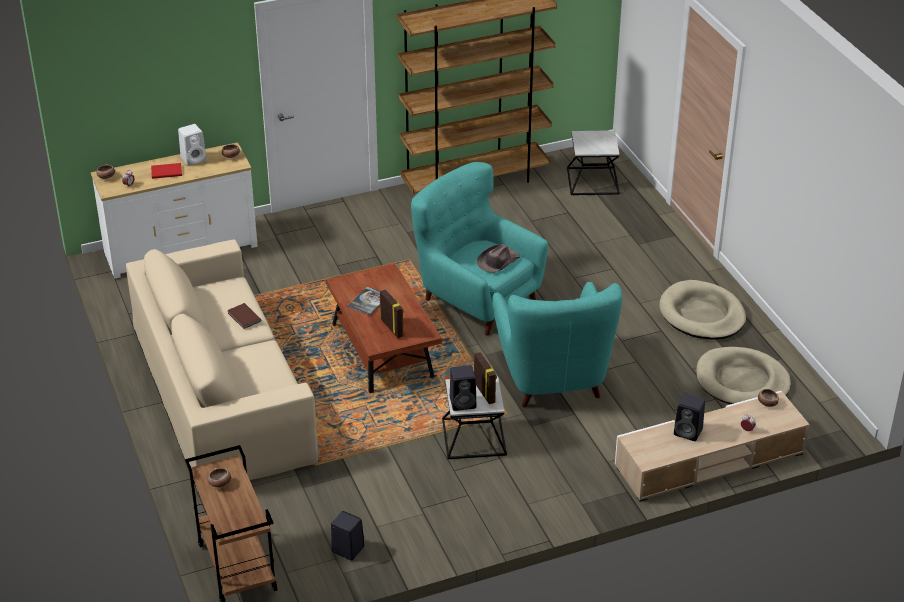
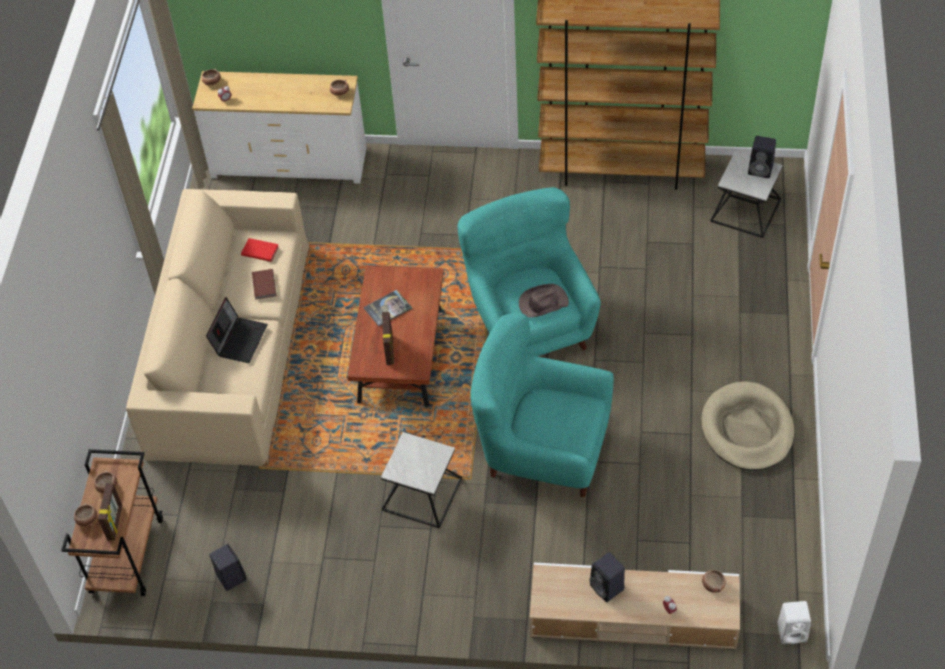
camera: 30 degrees right, 15 degrees up
red book [151,163,182,179] -> red book moved to [241,238,279,262]
white speaker [178,124,207,166] -> white speaker moved to [777,601,811,644]
black speaker [450,365,476,411] -> black speaker moved to [748,136,776,178]
picture frame [474,352,497,404] -> picture frame moved to [98,483,122,541]
turquoise armchair [492,282,623,407] -> turquoise armchair turned 90 degrees clockwise [471,313,614,497]
beige dog bed [696,347,791,404] -> none
none -> bowl [74,503,97,526]
none -> laptop [206,297,268,363]

